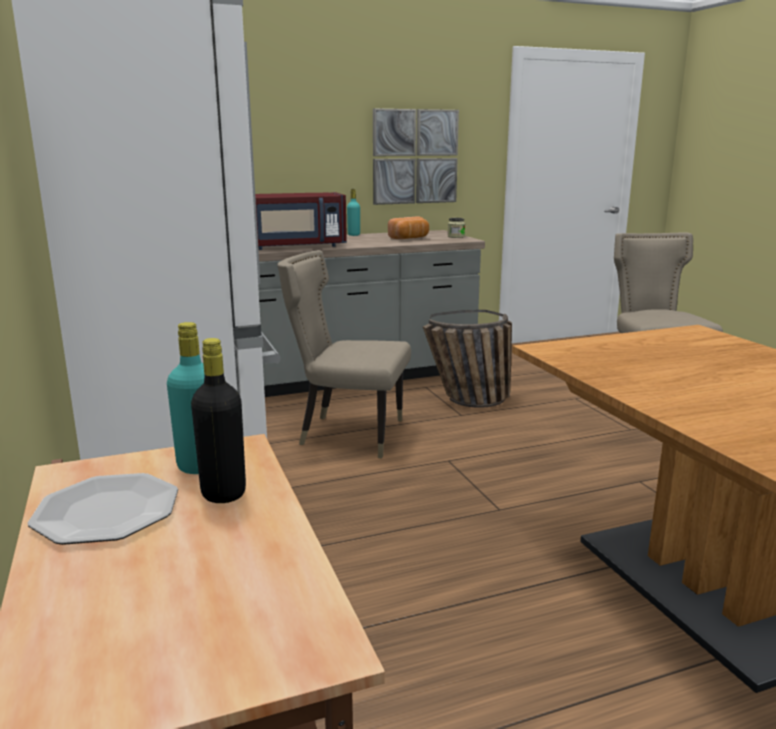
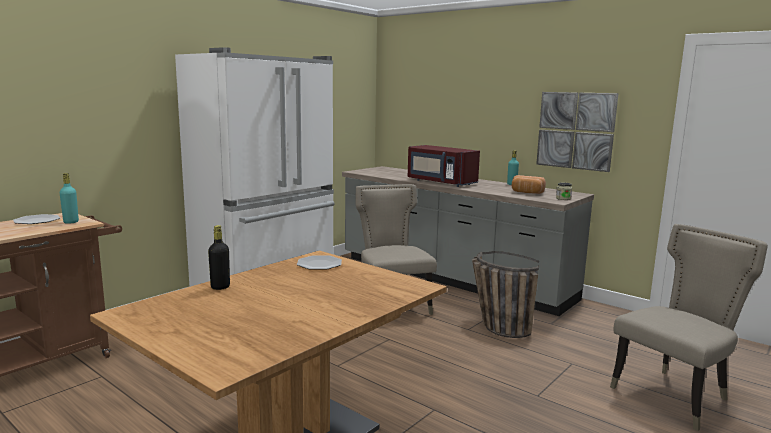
camera: 60 degrees right, 5 degrees down
black bottle [191,338,246,503] -> black bottle moved to [208,225,230,290]
none -> plate [297,255,342,270]

